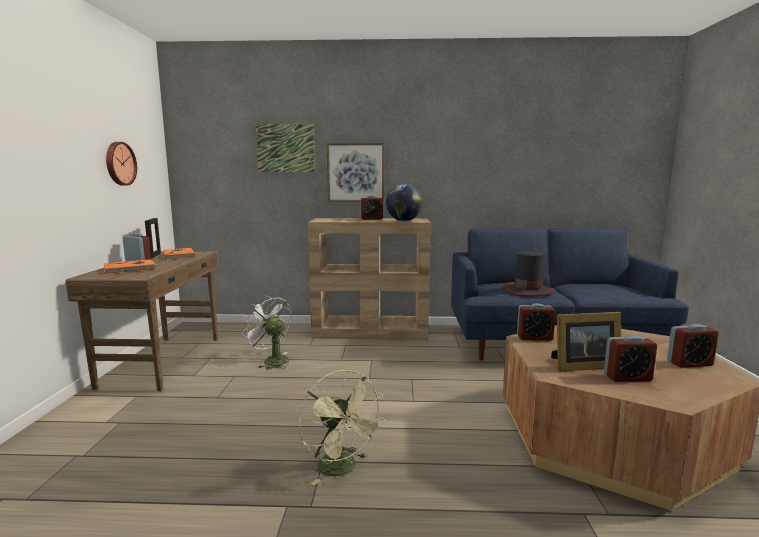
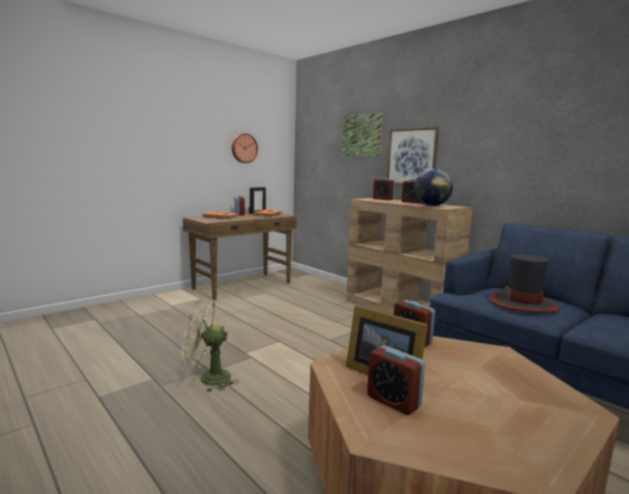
camera: 45 degrees right, 0 degrees up
white fan [242,296,291,370] -> none
green fan [299,370,386,485] -> green fan turned 75 degrees clockwise [182,300,239,392]
alarm clock [667,324,719,368] -> alarm clock moved to [373,177,395,200]

